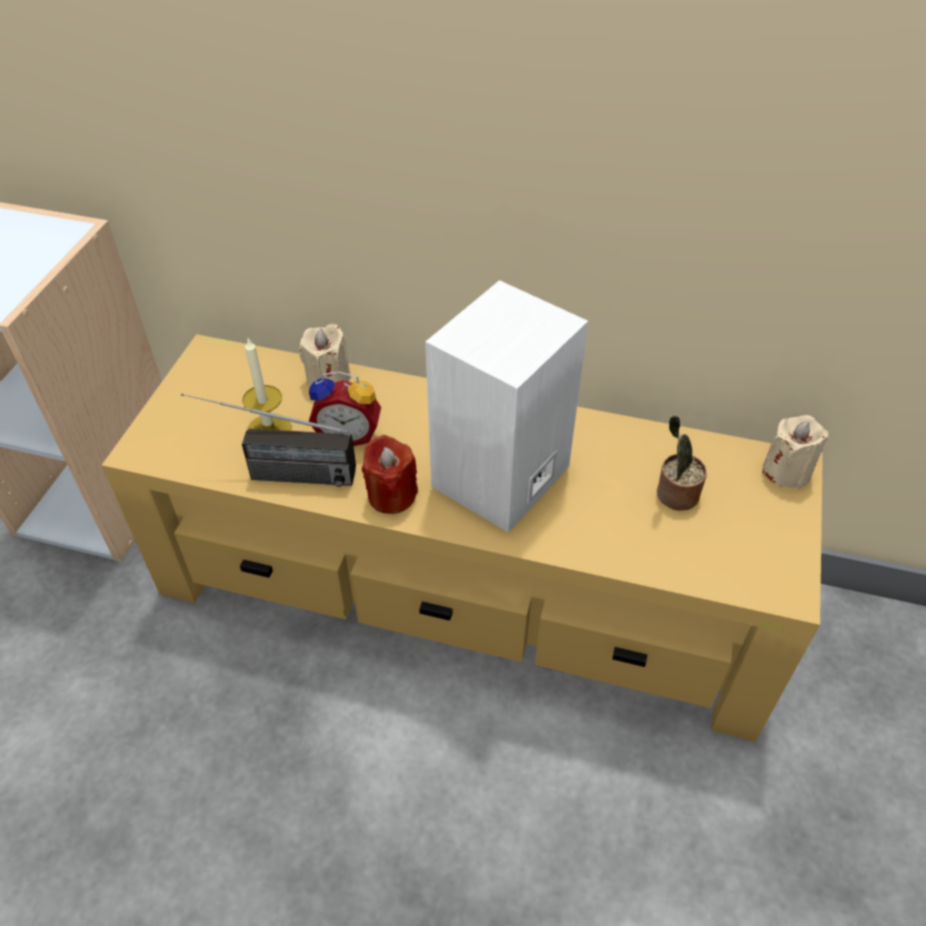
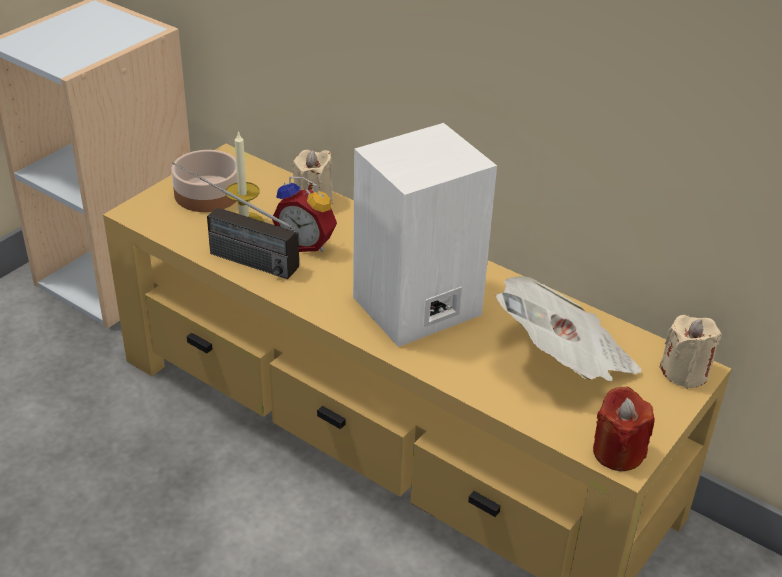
camera: 20 degrees right, 10 degrees down
red candle [362,435,418,514] -> red candle moved to [593,387,655,471]
potted plant [657,415,707,510] -> newspaper [495,276,641,381]
none -> bowl [171,150,237,212]

